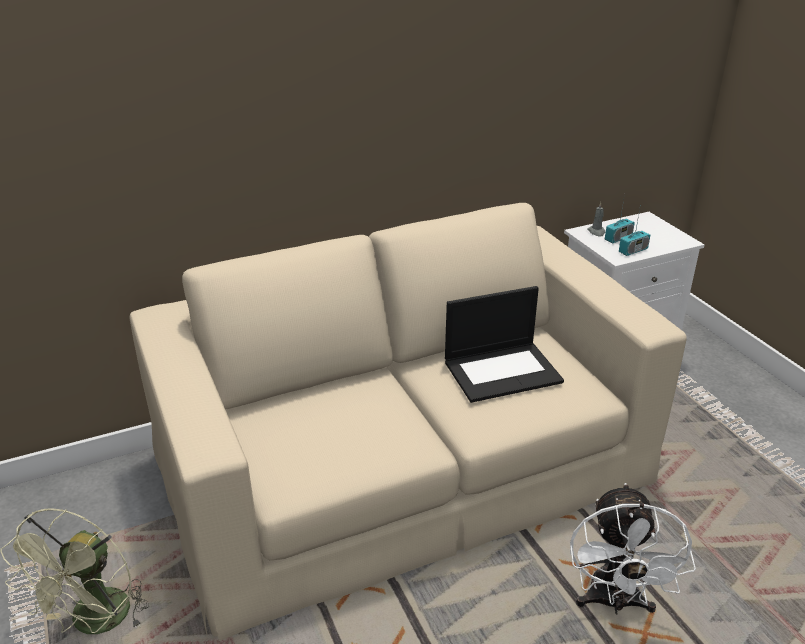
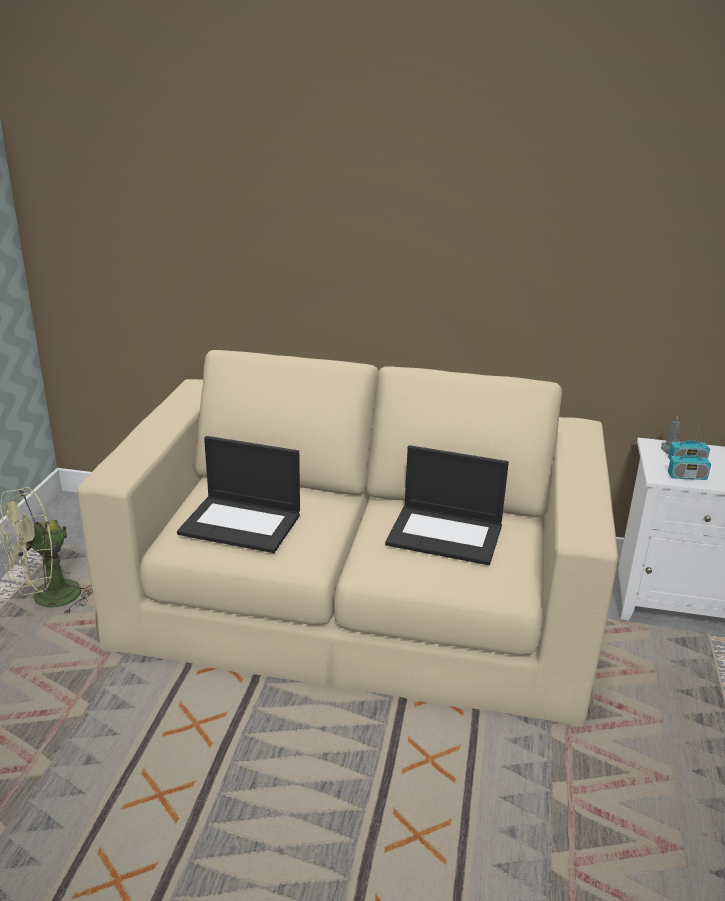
camera: 35 degrees right, 5 degrees down
white fan [570,483,696,614] -> none
none -> laptop [177,436,300,553]

